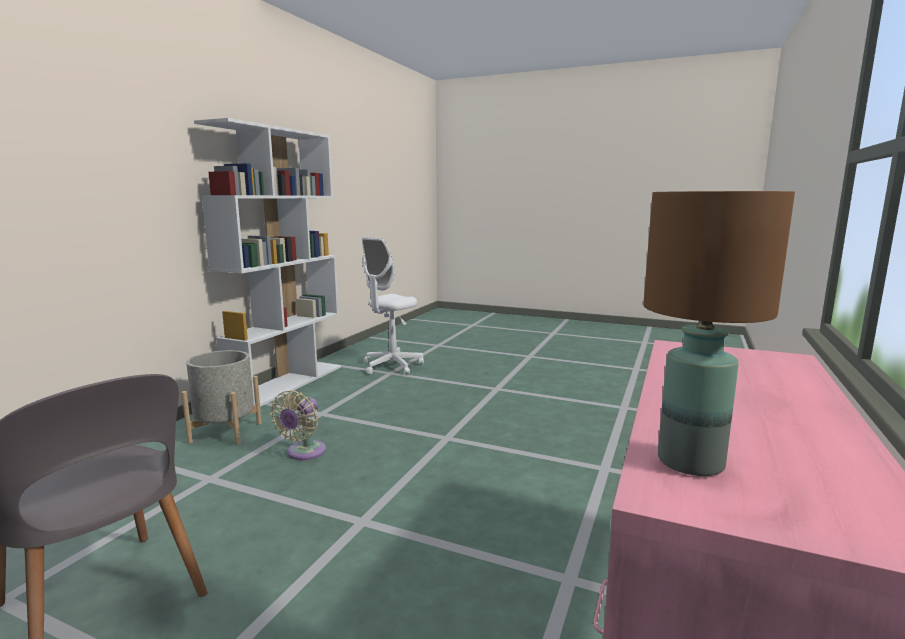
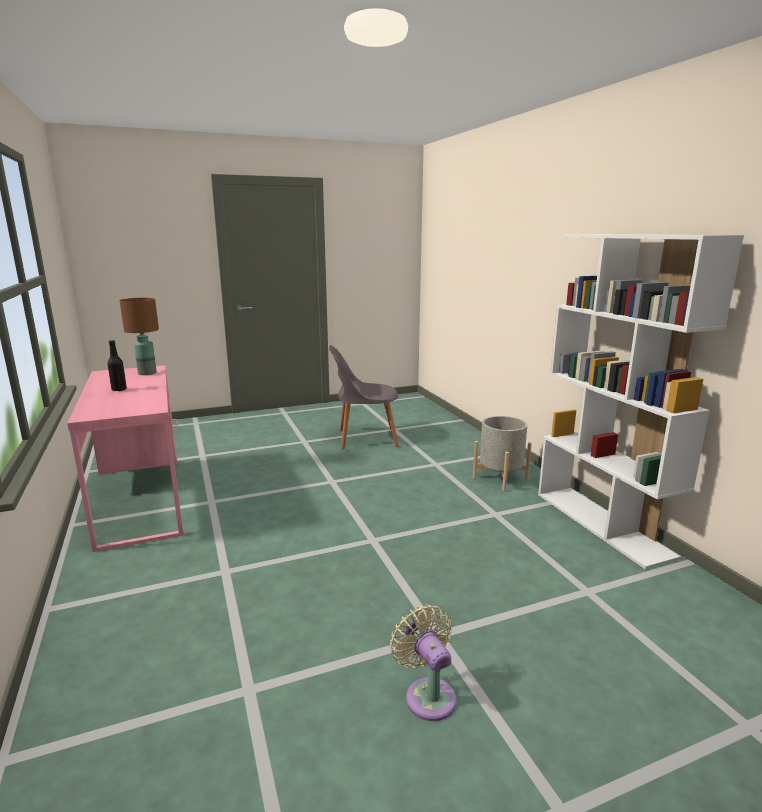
camera: 135 degrees right, 5 degrees up
beige fan [270,391,326,460] -> beige fan moved to [390,605,457,721]
white office chair [361,237,424,375] -> none
none -> black bottle [107,340,127,391]

